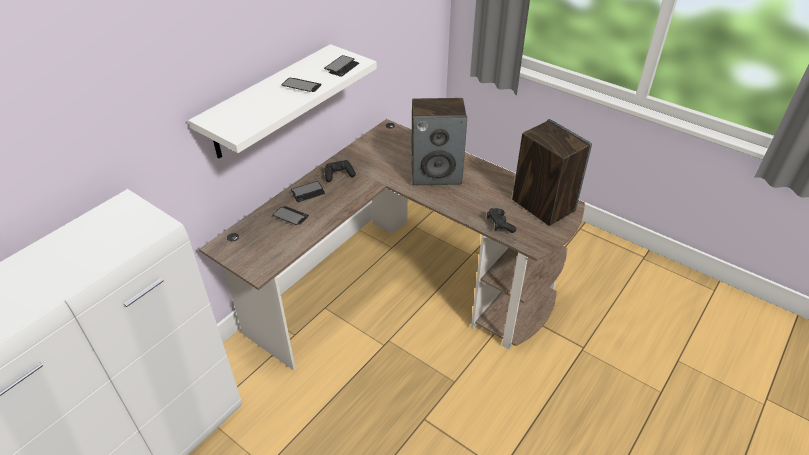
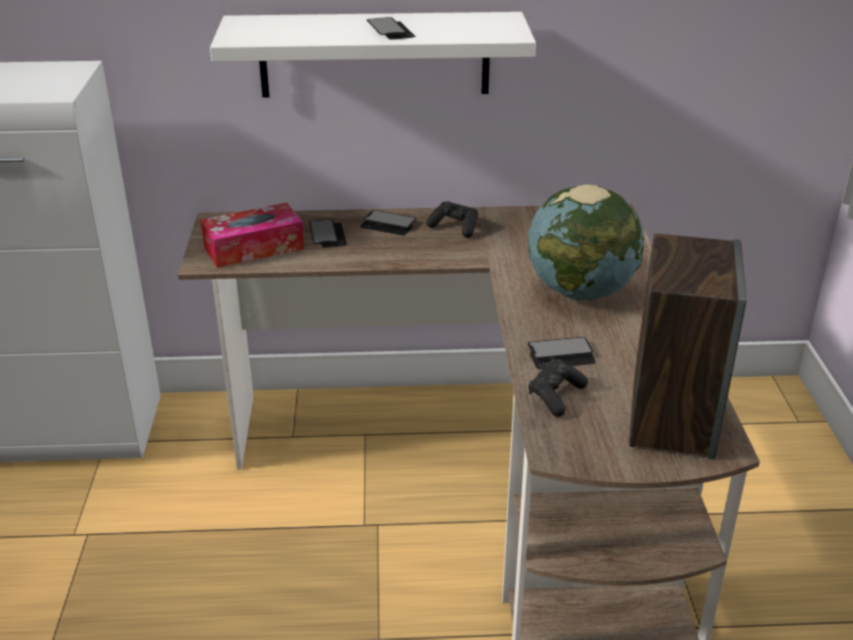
camera: 50 degrees right, 10 degrees down
phone [324,55,359,77] -> phone moved to [528,337,596,369]
speaker [411,98,467,185] -> globe [528,184,644,301]
none -> tissue box [200,203,304,268]

